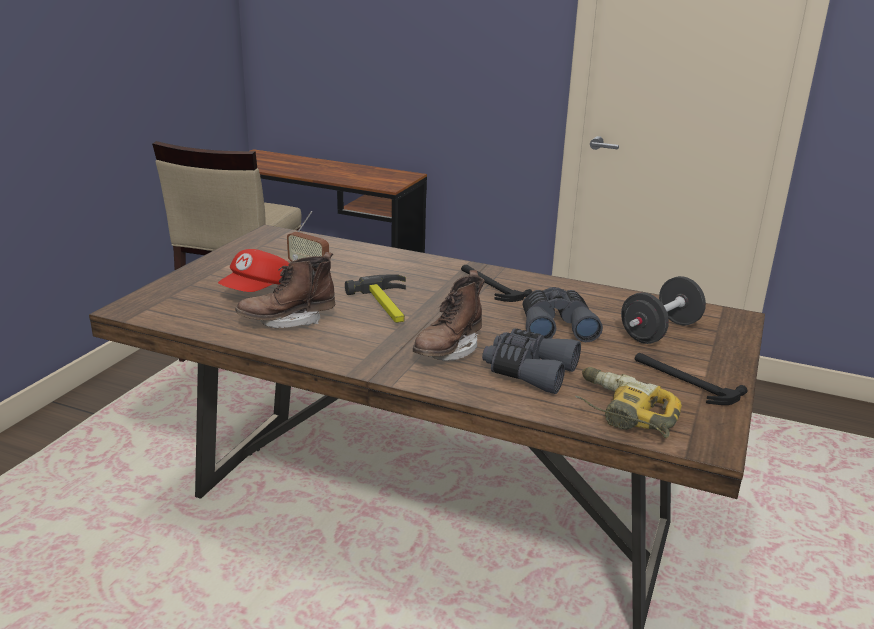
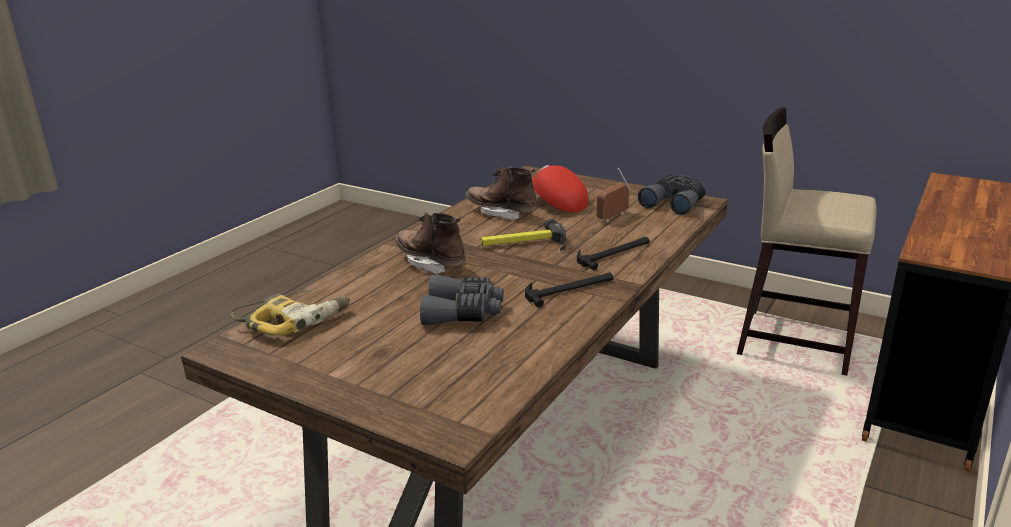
camera: 100 degrees right, 0 degrees up
brown boot [236,252,335,328] -> brown boot turned 45 degrees counterclockwise [466,167,536,221]
grey binoculars [482,328,581,394] -> grey binoculars moved to [638,175,706,215]
black dumbbell [621,276,706,344] -> none
hammer [635,353,747,405] -> hammer moved to [577,237,650,270]

